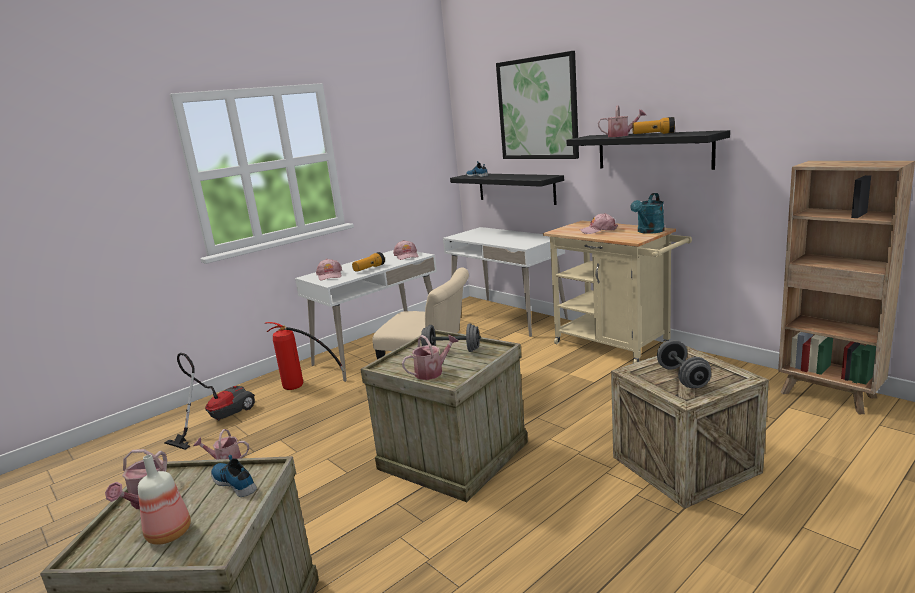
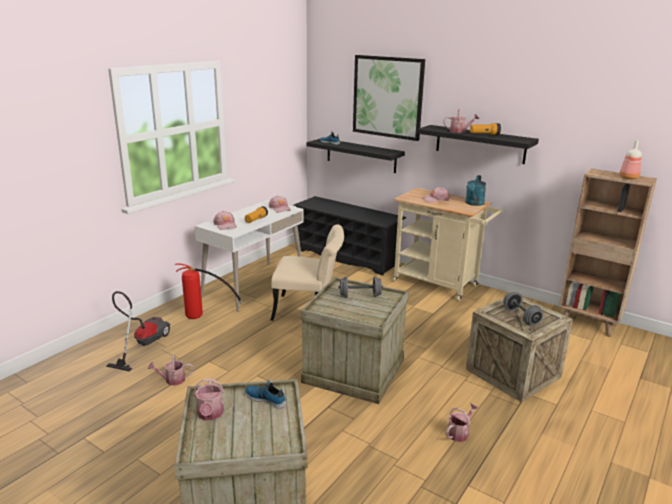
camera: 15 degrees left, 5 degrees up
bottle [138,454,191,545] -> bottle moved to [619,140,642,179]
watering can [402,335,458,380] -> watering can moved to [446,403,478,442]
white desk [443,227,568,337] -> black shoe rack [293,196,406,276]

